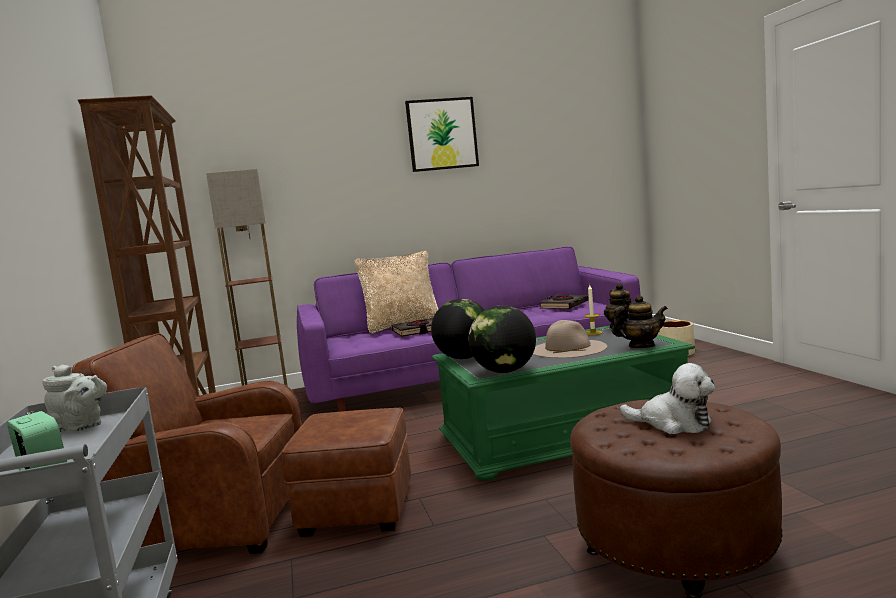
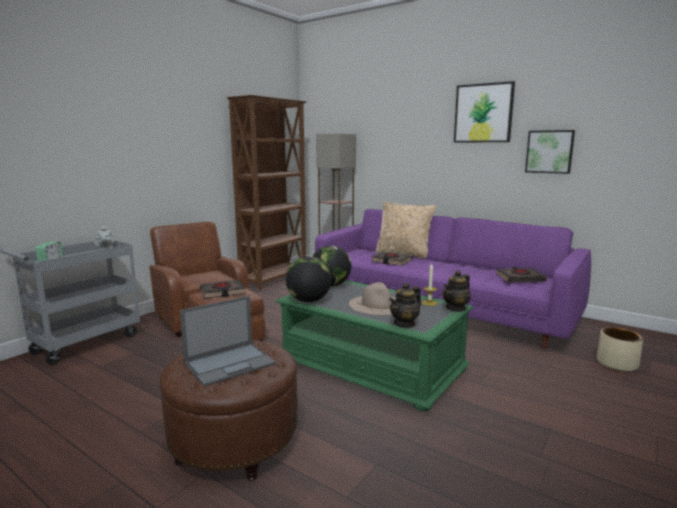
camera: 50 degrees right, 5 degrees up
teapot [612,295,668,348] -> teapot turned 90 degrees clockwise [389,282,421,328]
plush toy [620,363,715,434] -> laptop [180,296,276,387]
none -> black book [200,280,245,299]
none -> picture [525,130,575,174]

